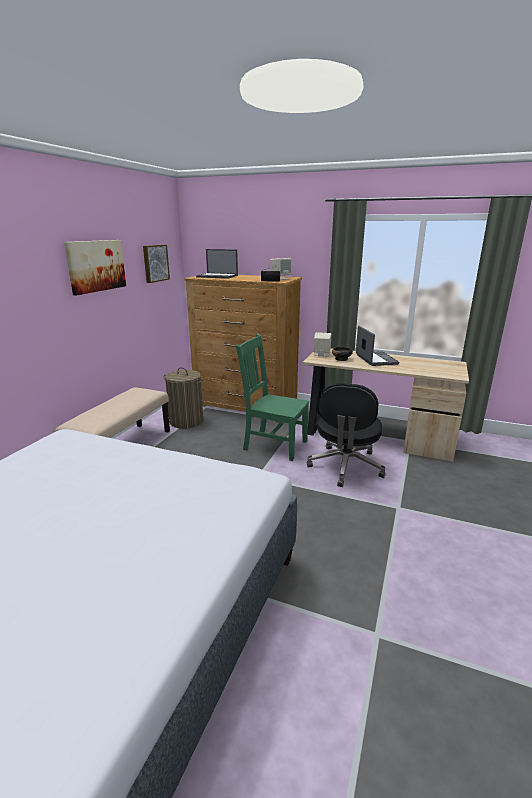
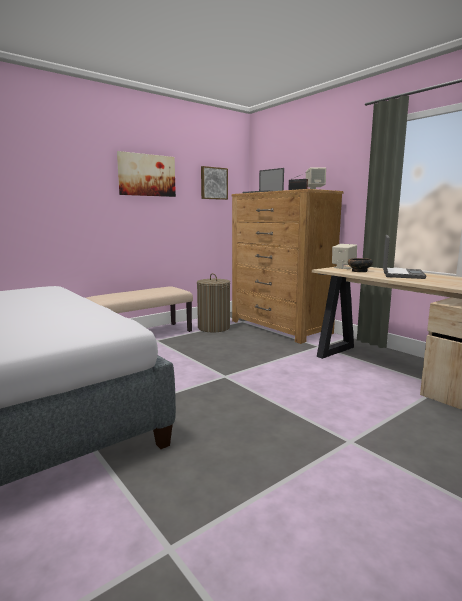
camera: 30 degrees right, 10 degrees down
green chair [236,334,309,461] -> none
black office chair [307,383,386,487] -> none

